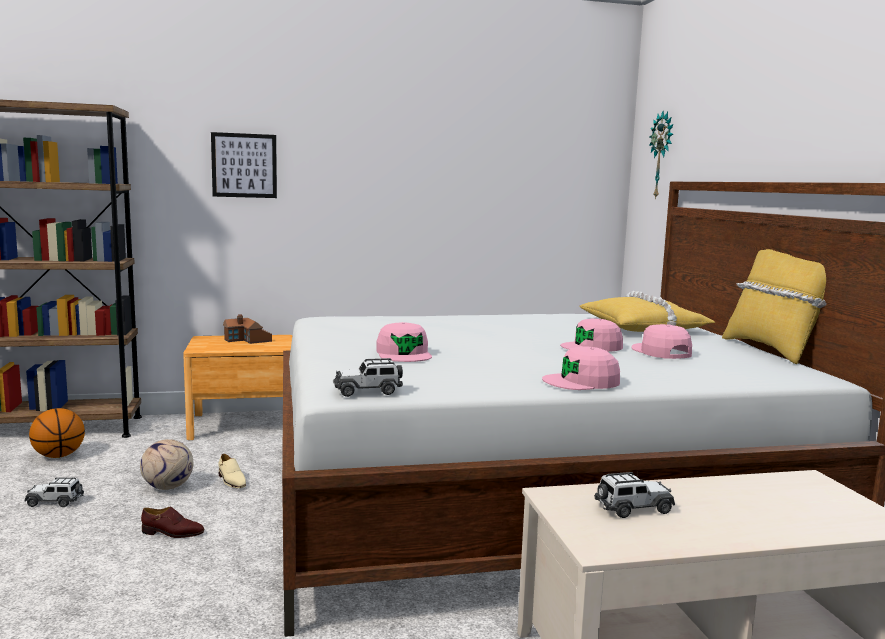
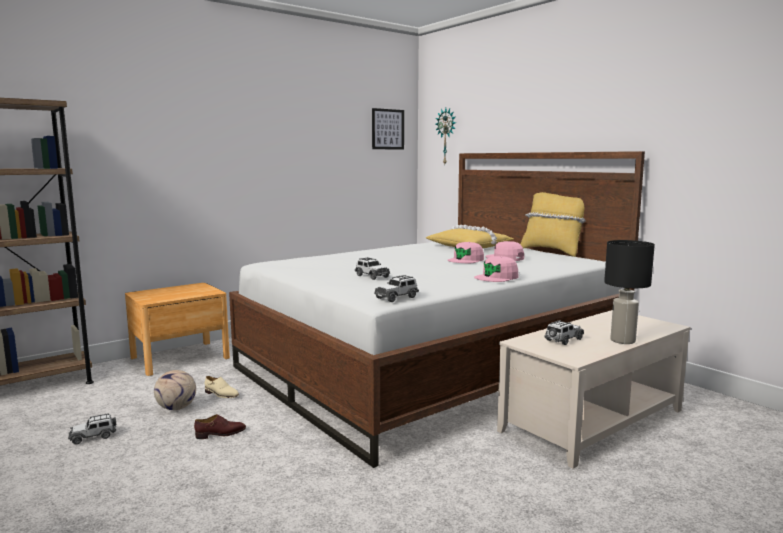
camera: 25 degrees left, 0 degrees up
basketball [29,408,85,458] -> none
picture [211,132,277,198] -> picture moved to [372,108,404,150]
toy house [223,314,272,344] -> none
pink cap [376,322,432,362] -> toy car [355,257,390,280]
none -> black table lamp [604,240,655,344]

